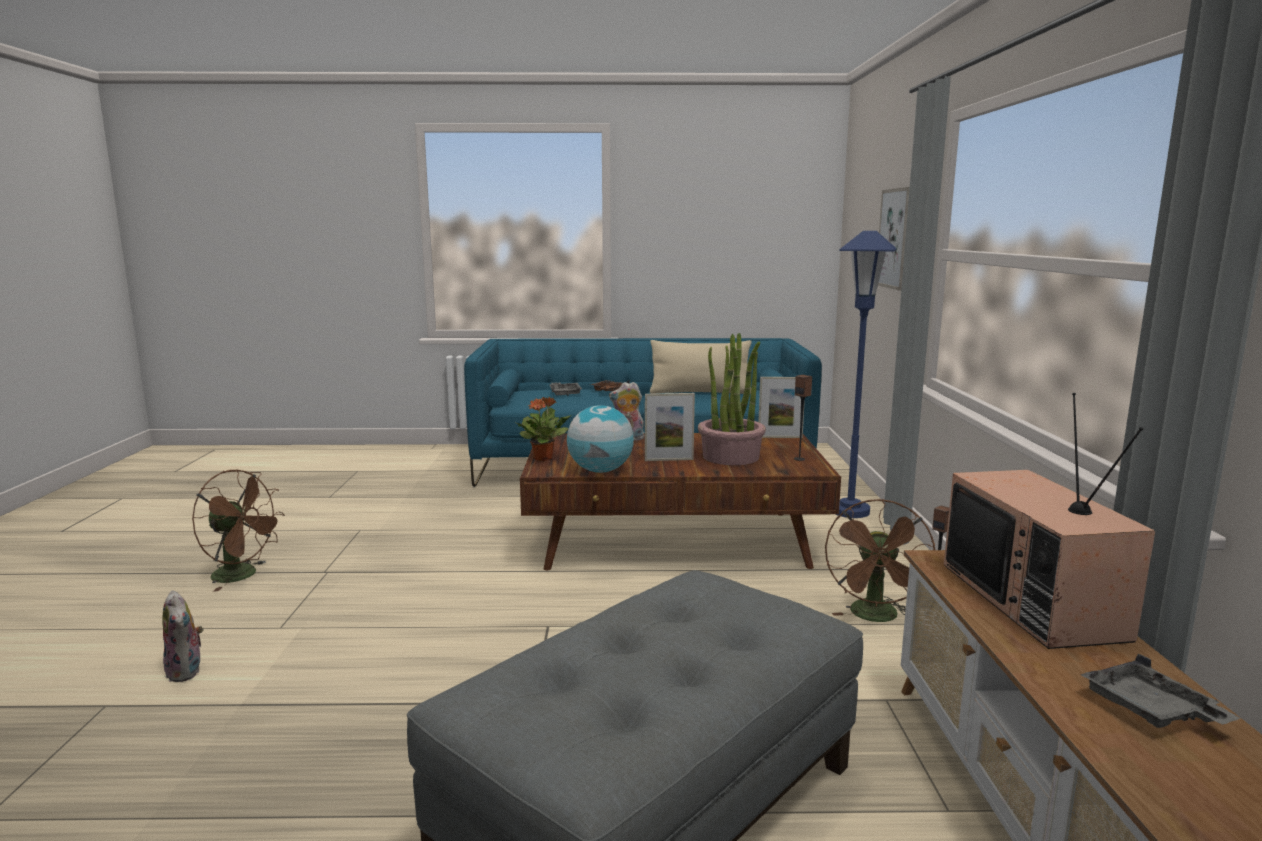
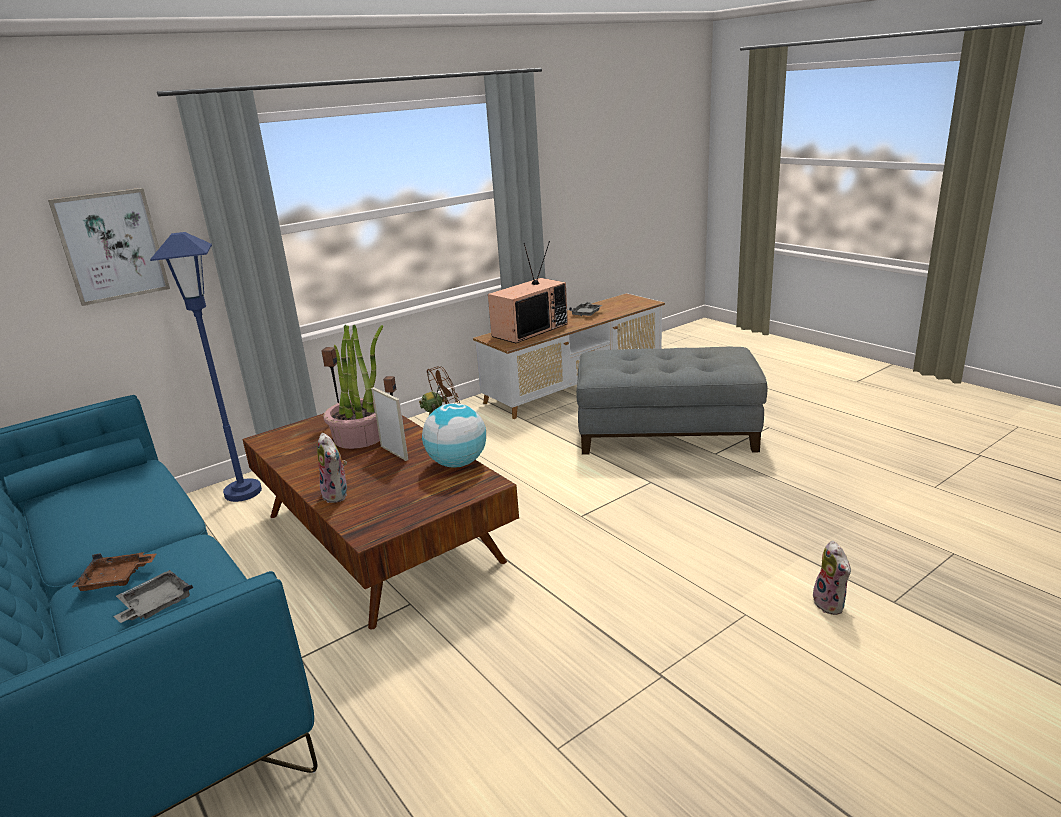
camera: 125 degrees left, 10 degrees up
plush toy [162,590,203,682] -> plush toy turned 150 degrees clockwise [813,541,851,615]
brown fan [192,470,285,591] -> none
potted plant [516,397,571,461] -> none
beige pillow [650,340,752,394] -> none
picture frame [758,377,805,438] -> none

